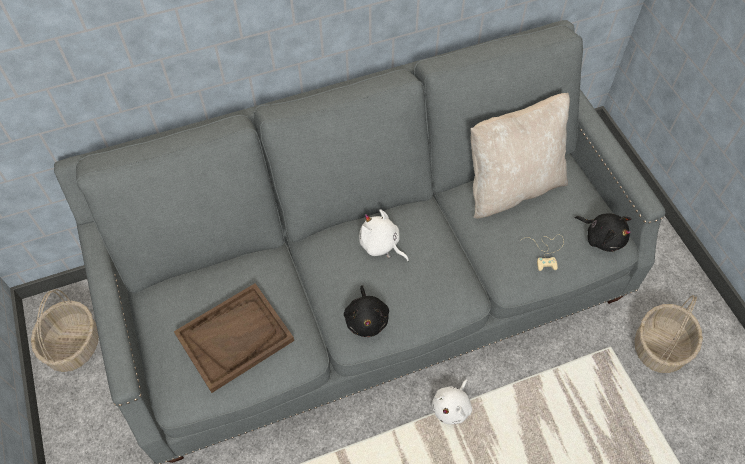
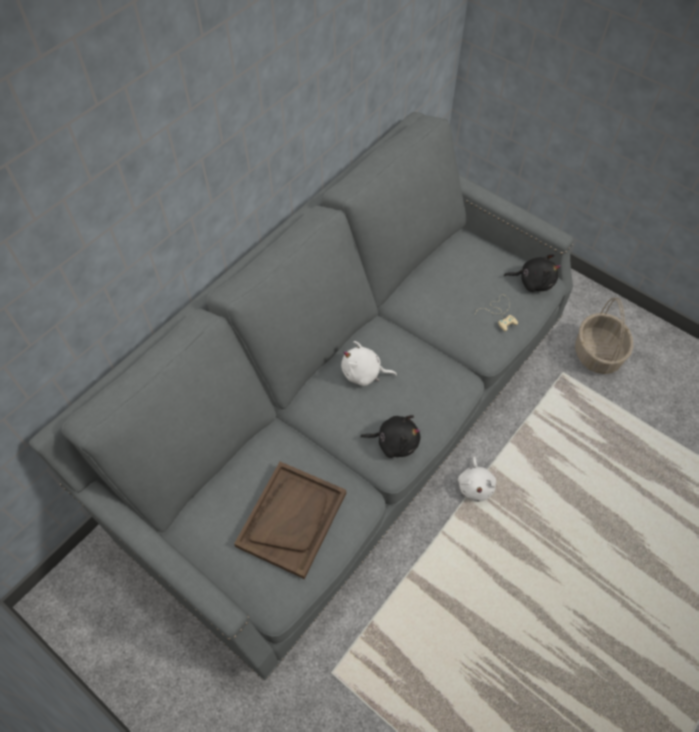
camera: 30 degrees left, 0 degrees up
basket [31,289,99,372] -> none
black plush toy [344,285,389,337] -> black plush toy turned 45 degrees counterclockwise [360,415,420,458]
beige pillow [471,93,570,219] -> none

